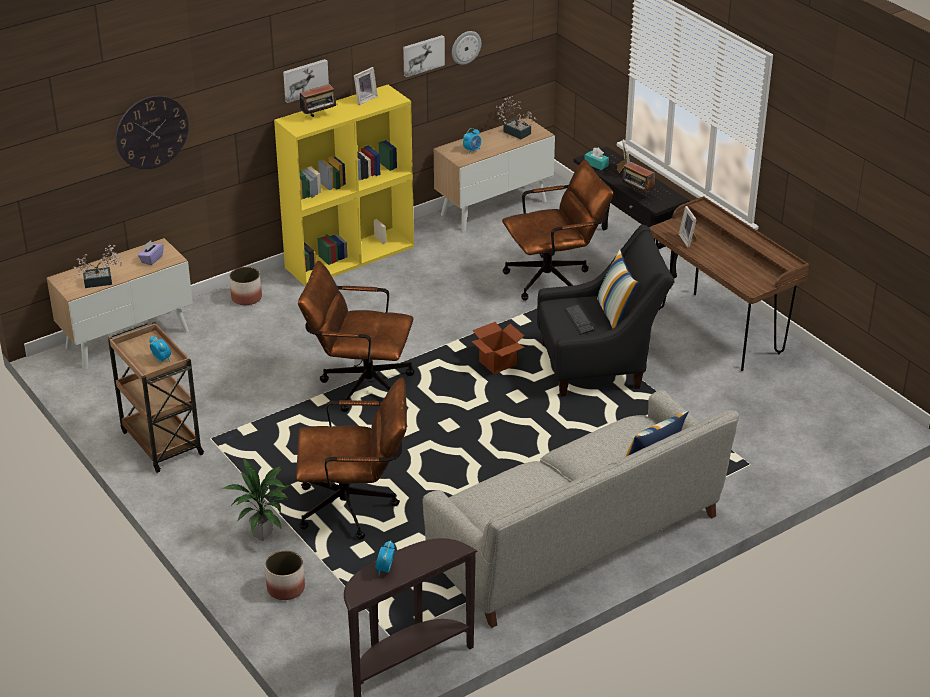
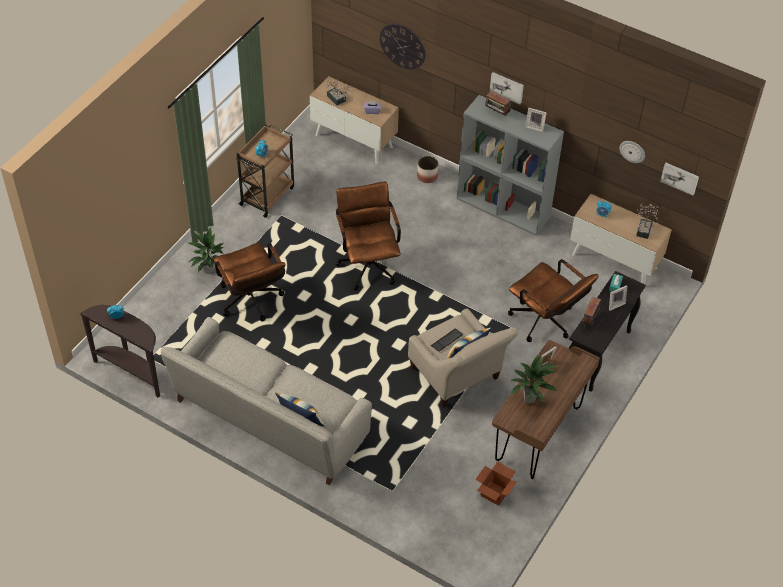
camera: 65 degrees right, 15 degrees up
planter [265,550,305,600] -> none
yellow bookcase [274,85,414,287] -> grey bookcase [457,95,564,236]
picture [403,35,445,77] -> picture moved to [660,163,699,195]
cardboard box [471,322,525,374] -> cardboard box moved to [475,461,517,506]
black armchair [537,225,675,397] -> beige armchair [408,309,518,407]
none -> potted plant [510,355,557,404]

